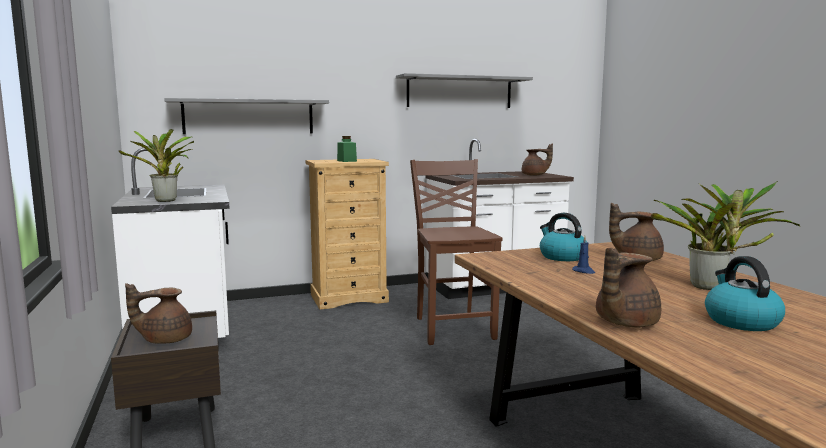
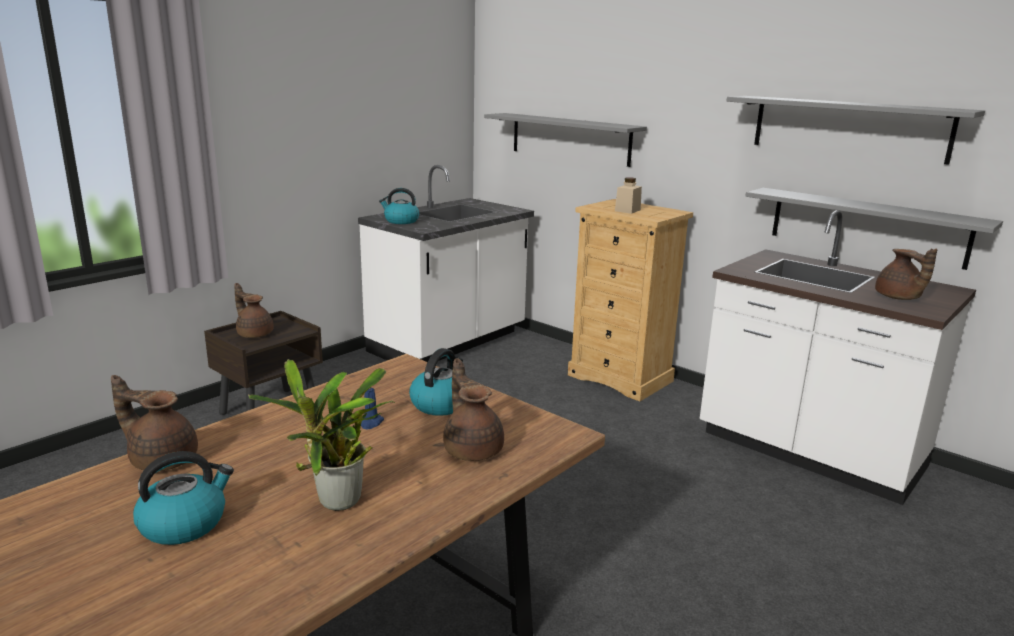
camera: 60 degrees right, 10 degrees up
potted plant [118,129,194,202] -> kettle [379,188,419,224]
green jar [337,136,357,162] -> beige jar [615,177,642,214]
brown chair [410,159,503,345] -> none
none -> grey shelf [746,188,1003,270]

